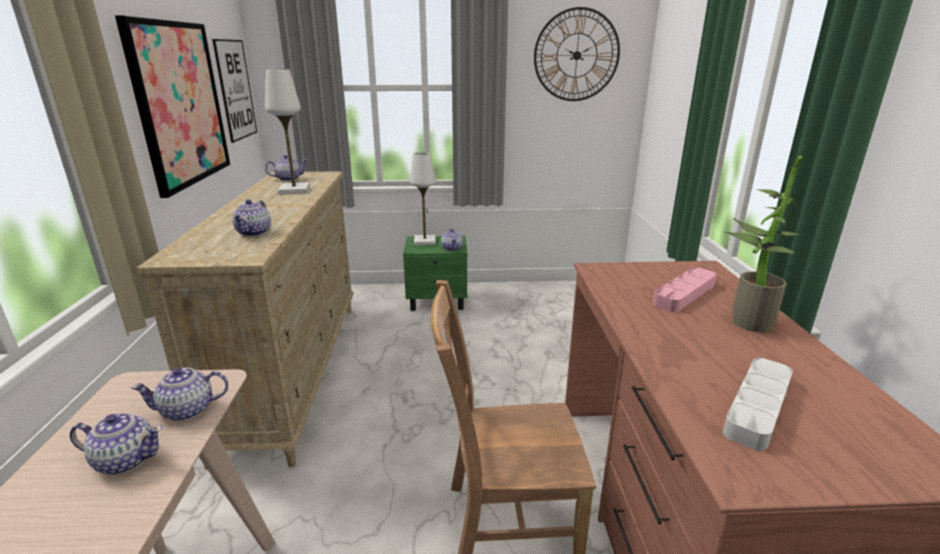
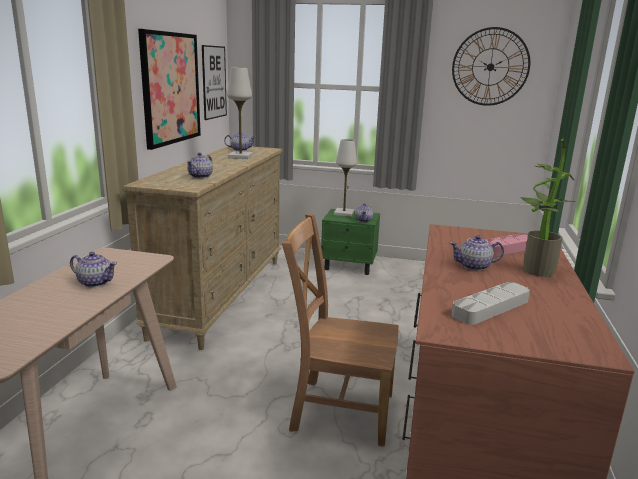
camera: 15 degrees right, 5 degrees down
teapot [131,368,229,421] -> teapot moved to [450,235,504,271]

